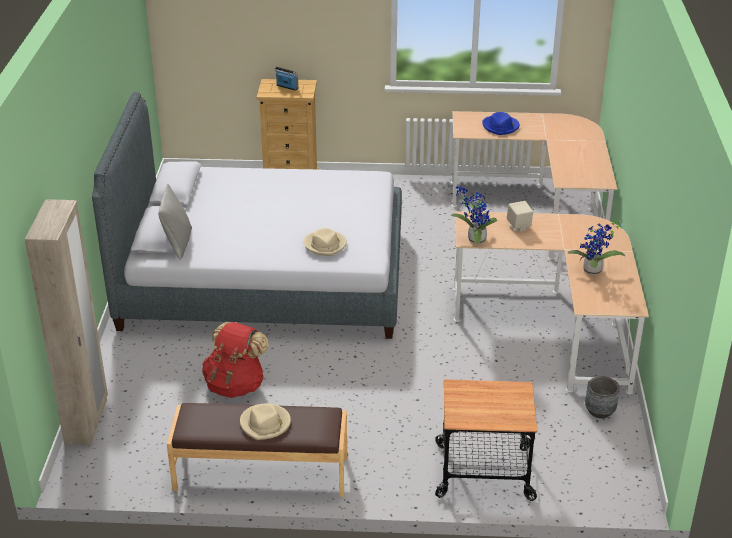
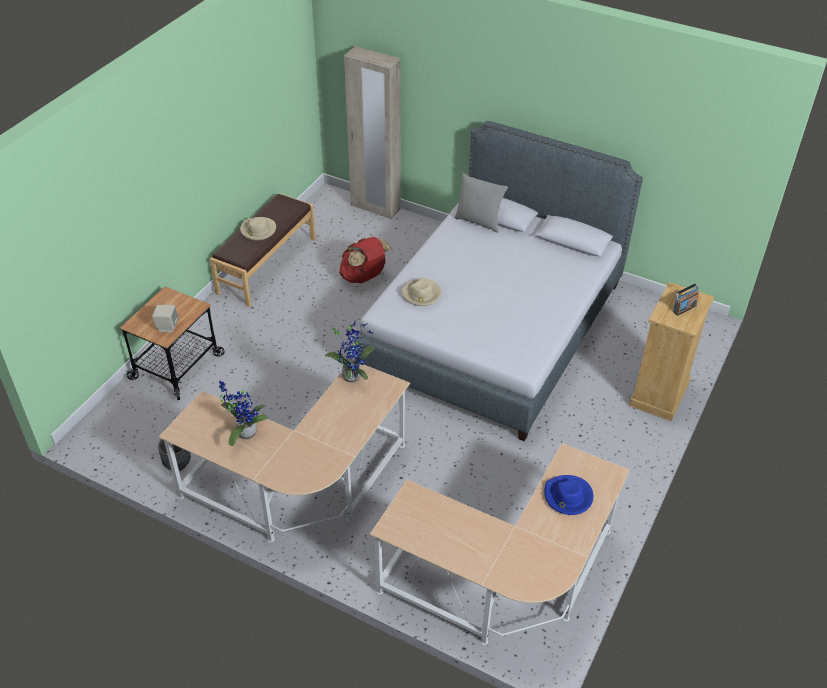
camera: 115 degrees right, 10 degrees up
beige speaker [507,201,533,232] -> beige speaker moved to [152,305,179,333]

